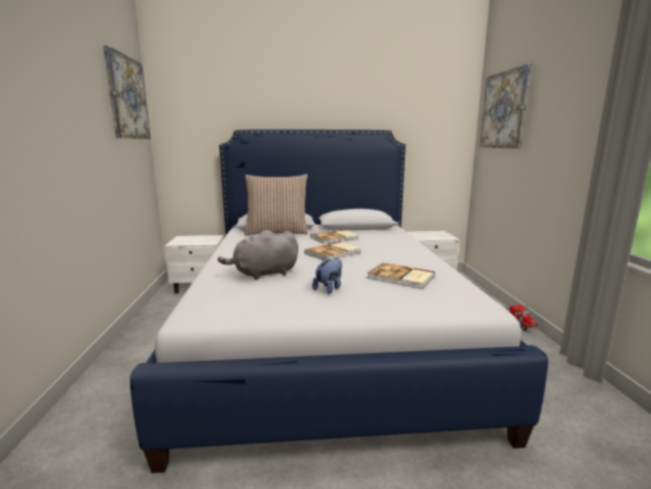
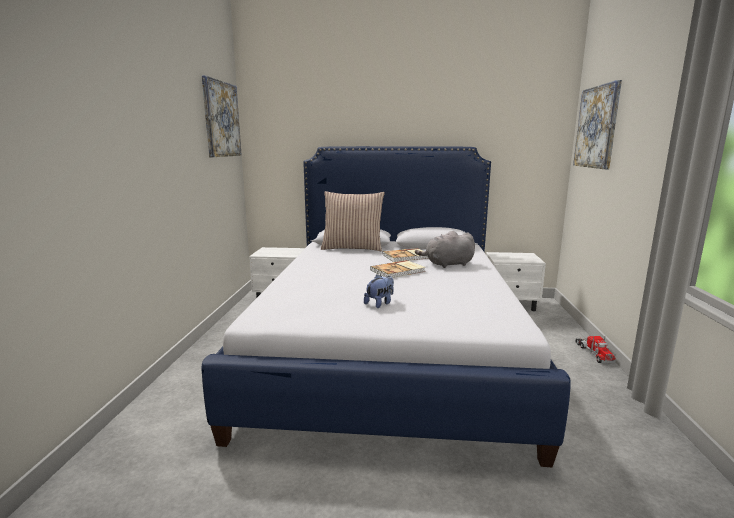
camera: 10 degrees right, 0 degrees up
grey plush toy [218,230,298,280] -> grey plush toy moved to [415,231,475,268]
book [368,263,435,289] -> none

